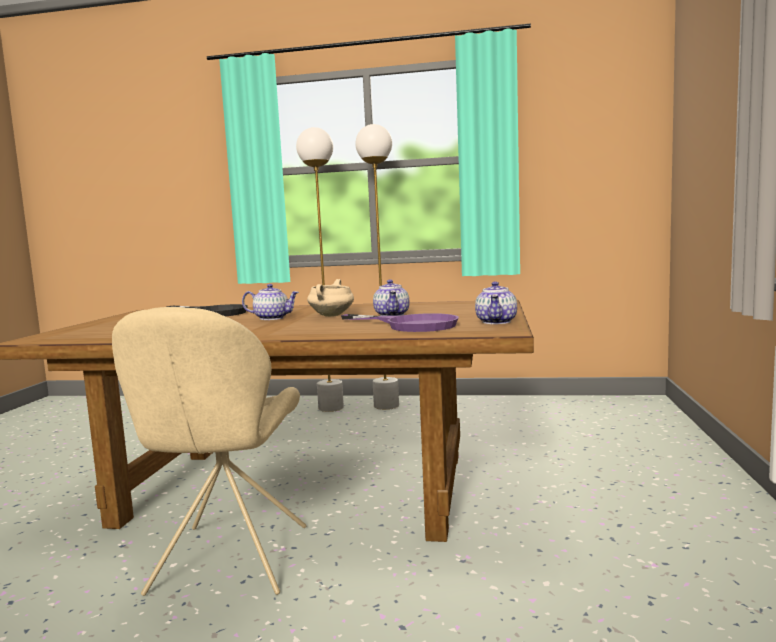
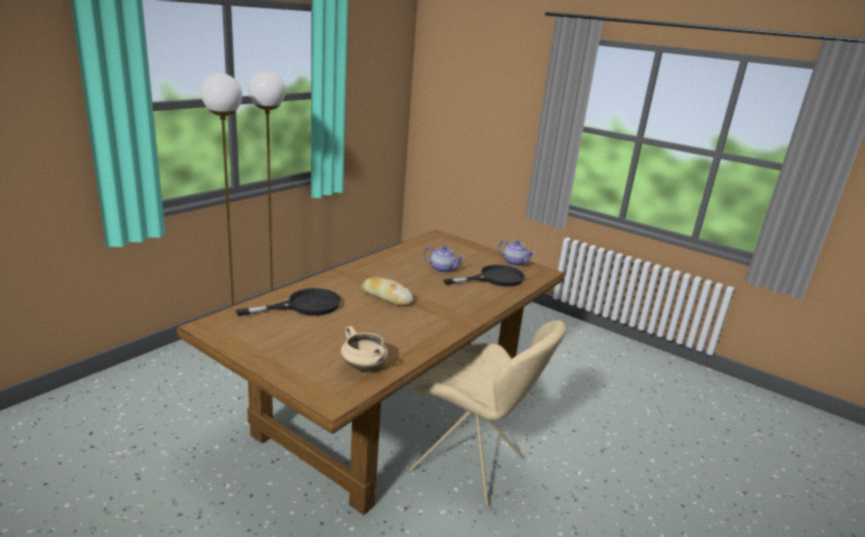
camera: 65 degrees left, 15 degrees up
teapot [242,284,299,320] -> bread [362,277,414,306]
beige cooking pot [307,279,354,317] -> beige cooking pot moved to [341,326,388,371]
purple frying pan [341,313,459,332] -> black frying pan [443,265,525,287]

